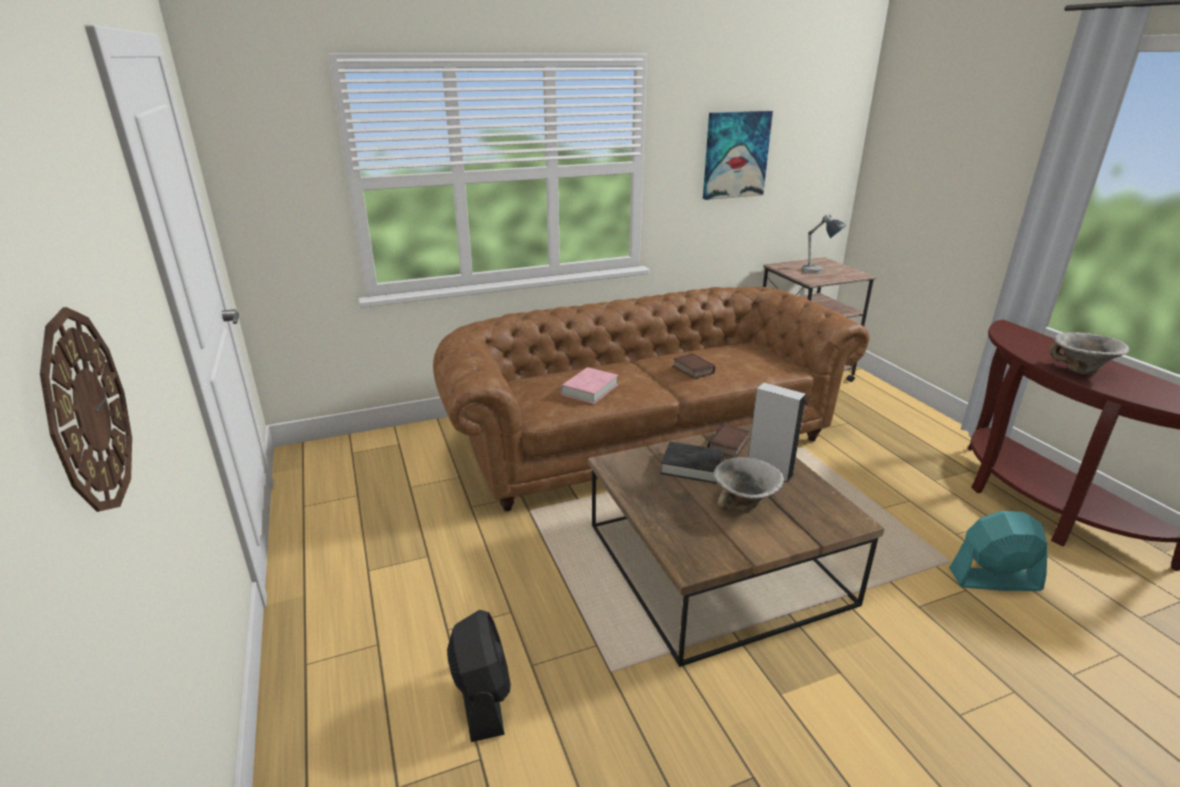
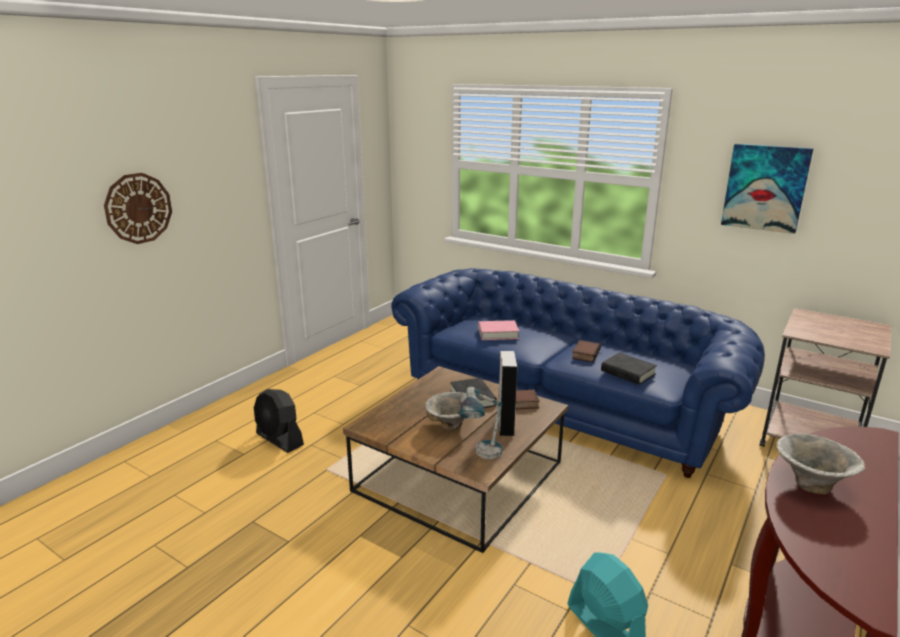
camera: 55 degrees right, 5 degrees down
brown sofa [433,287,870,511] -> blue sofa [391,268,765,478]
black fan [447,610,511,742] -> black fan turned 90 degrees clockwise [254,389,304,453]
table lamp [802,214,846,274] -> table lamp moved to [459,387,503,459]
none -> black book [601,352,657,385]

